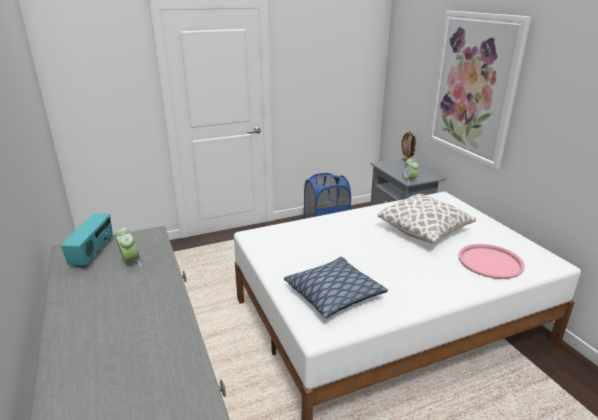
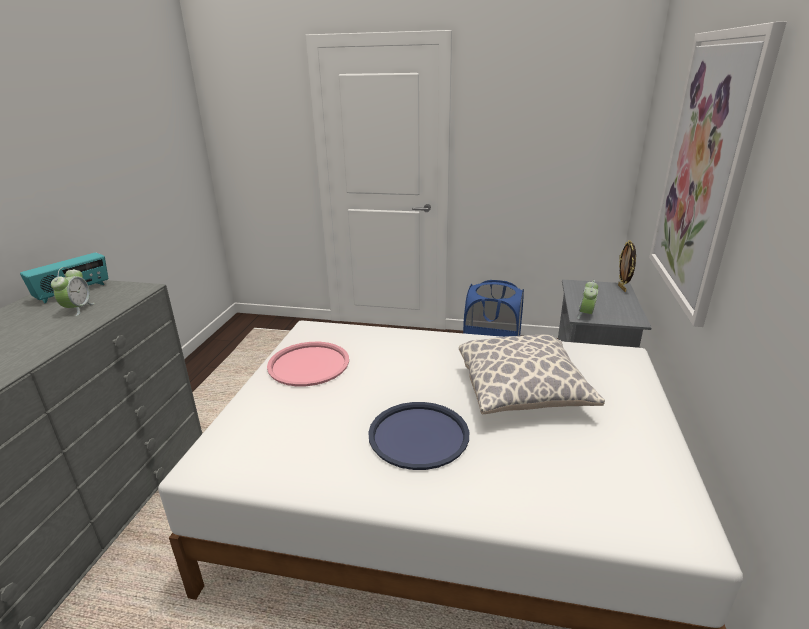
camera: 35 degrees right, 0 degrees up
pillow [284,256,388,318] -> none
pink tray [458,244,525,279] -> pink tray moved to [267,342,349,386]
none -> blue tray [368,402,469,470]

